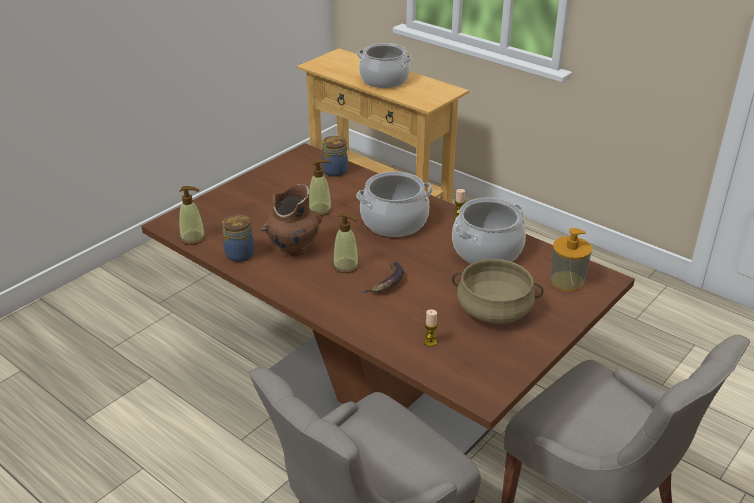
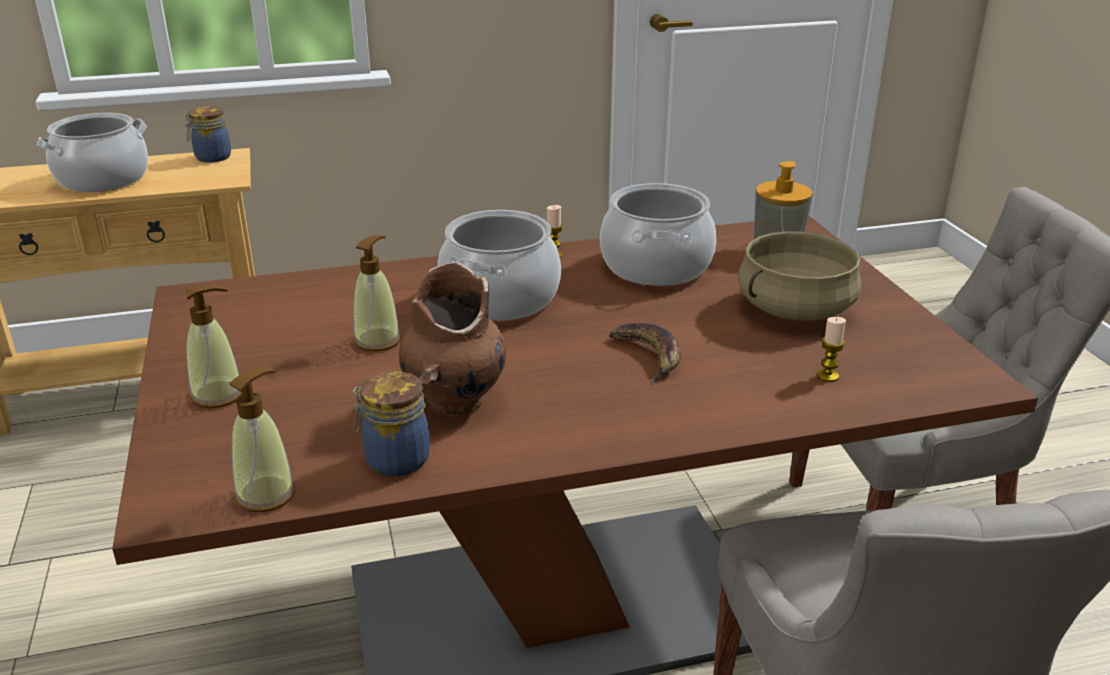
camera: 55 degrees left, 5 degrees down
jar [322,136,348,177] -> jar moved to [184,106,231,163]
soap dispenser [333,212,359,273] -> soap dispenser moved to [186,284,242,408]

